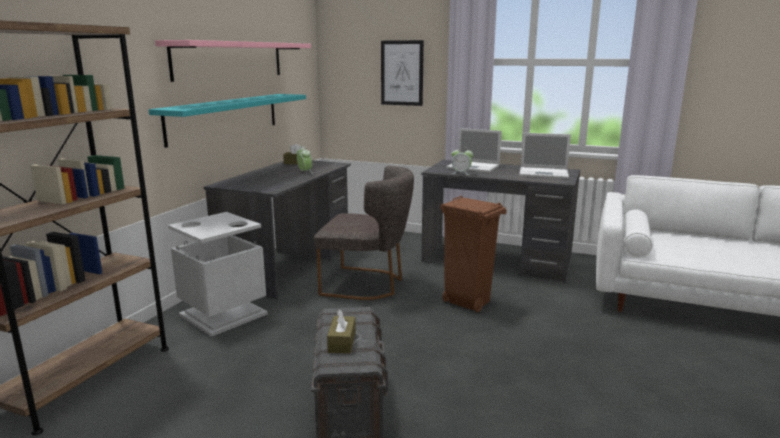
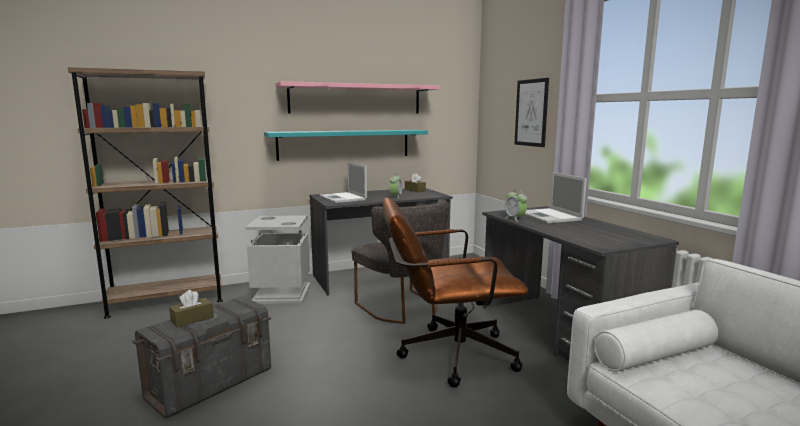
camera: 45 degrees right, 5 degrees down
brown trash can [440,196,507,312] -> brown office chair [383,198,529,388]
laptop [519,133,571,179] -> laptop moved to [319,162,367,203]

